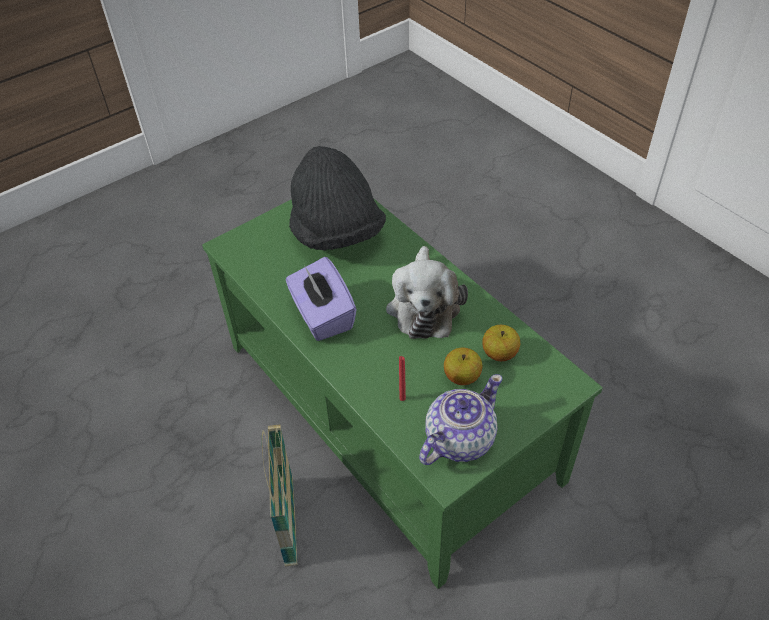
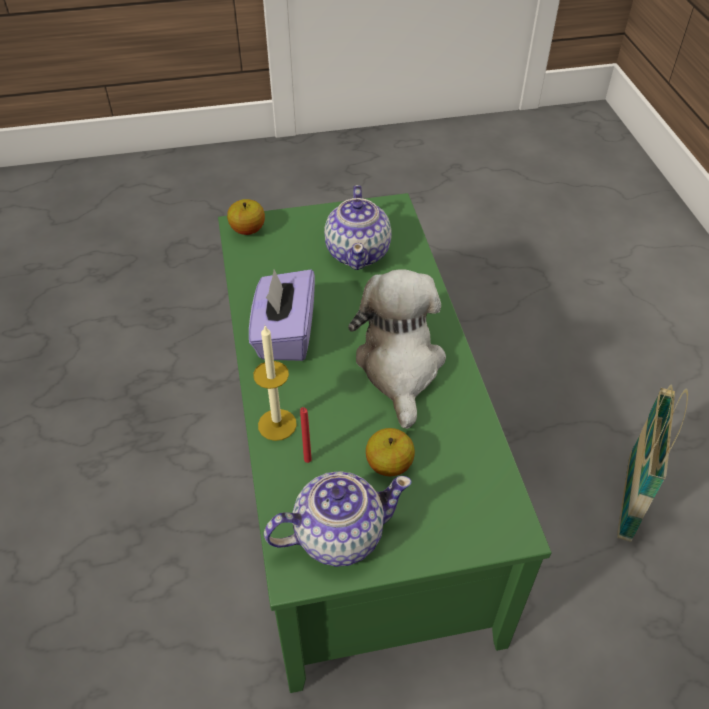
camera: 25 degrees right, 0 degrees up
basket [262,424,297,567] -> basket moved to [617,385,688,542]
black hat [289,146,386,251] -> teapot [324,185,392,270]
plush toy [386,246,468,339] -> plush toy turned 150 degrees clockwise [348,269,446,429]
apple [482,325,520,361] -> apple moved to [227,199,265,235]
none -> candle [253,326,297,441]

